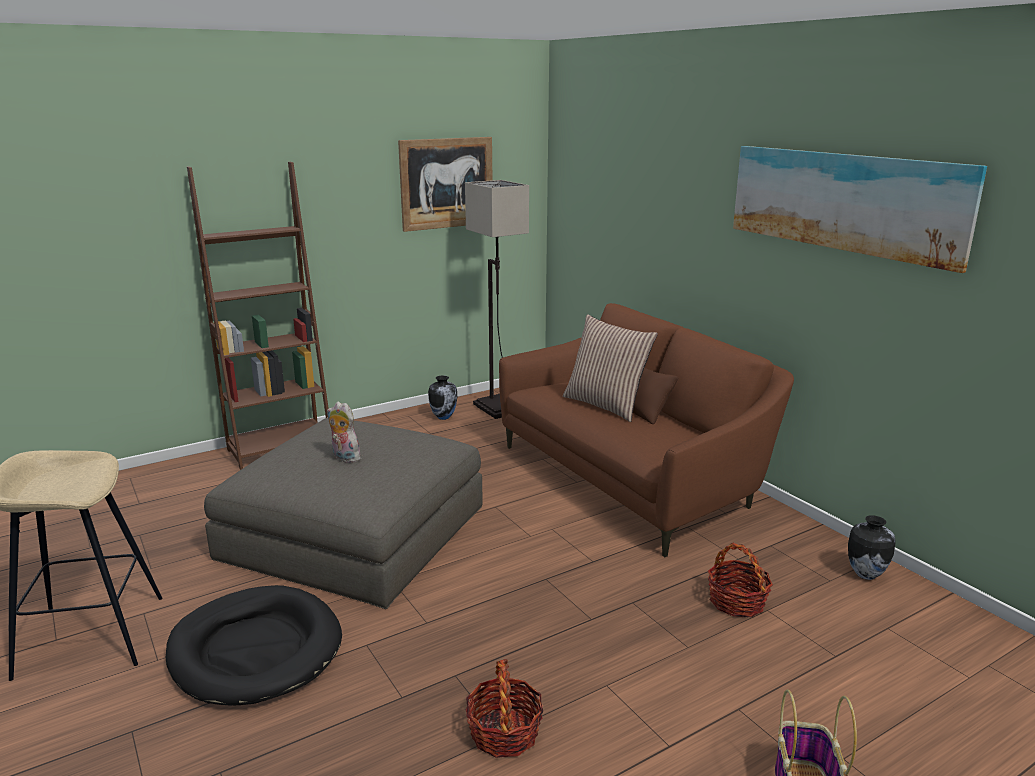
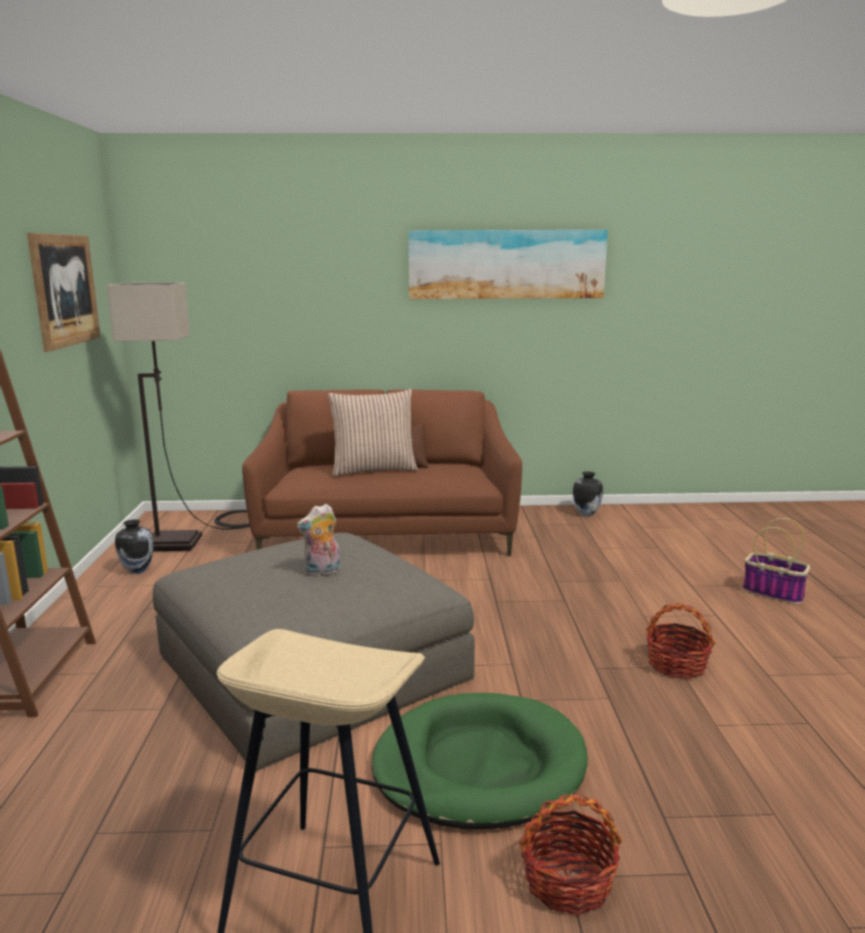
camera: 60 degrees left, 5 degrees down
black dog bed [166,585,342,706] -> green dog bed [372,693,588,829]
basket [708,543,773,617] -> basket moved to [519,794,622,916]

